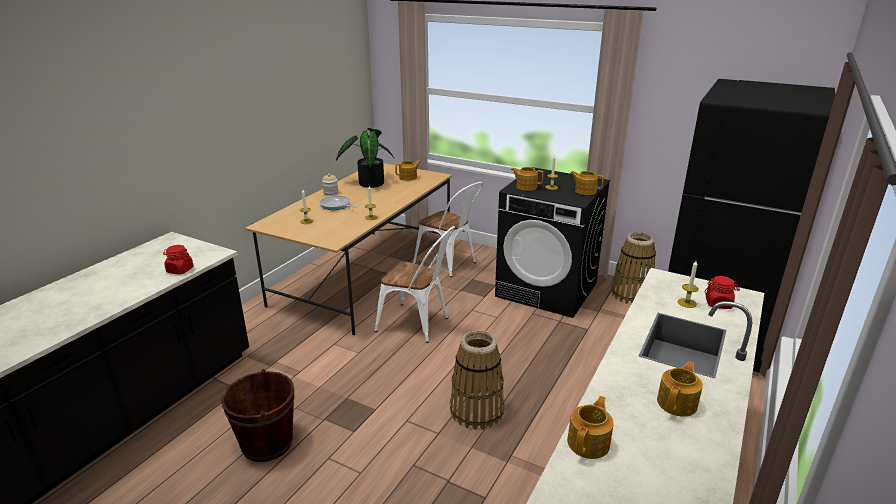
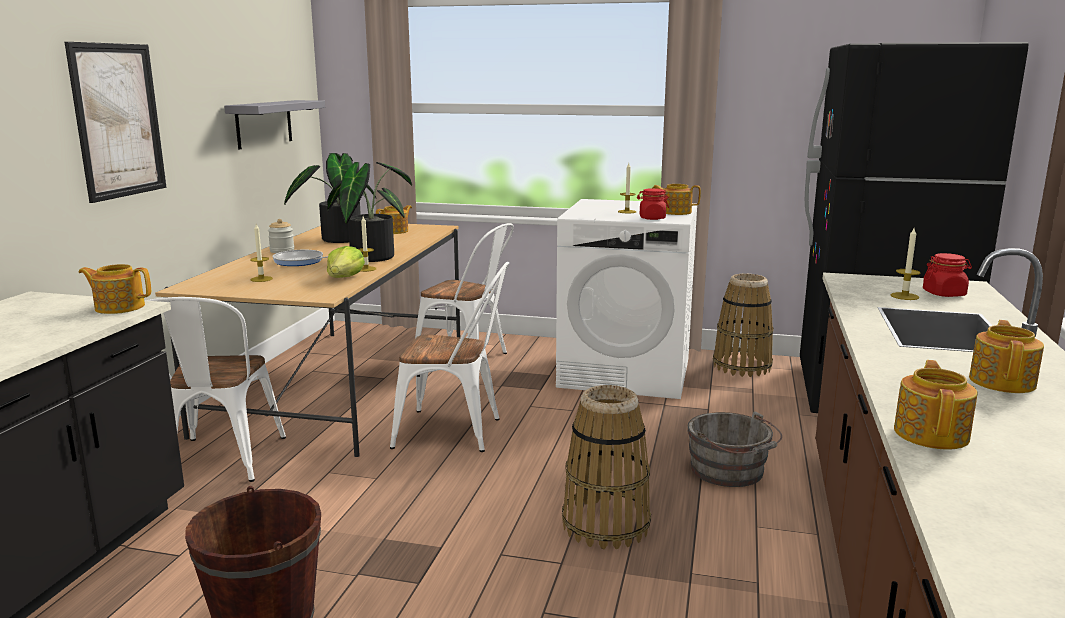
camera: 15 degrees left, 10 degrees down
red jar [163,245,194,274] -> red jar moved to [637,188,669,220]
black washing machine [495,167,610,318] -> white washing machine [556,199,697,399]
teapot [511,167,543,191] -> teapot moved to [79,264,151,314]
none -> picture [65,42,167,203]
none -> white chair [146,297,286,482]
none -> grey shelf [224,100,325,150]
none -> potted plant [327,162,412,262]
none -> lettuce [327,246,365,278]
none -> grey bucket [688,411,782,487]

